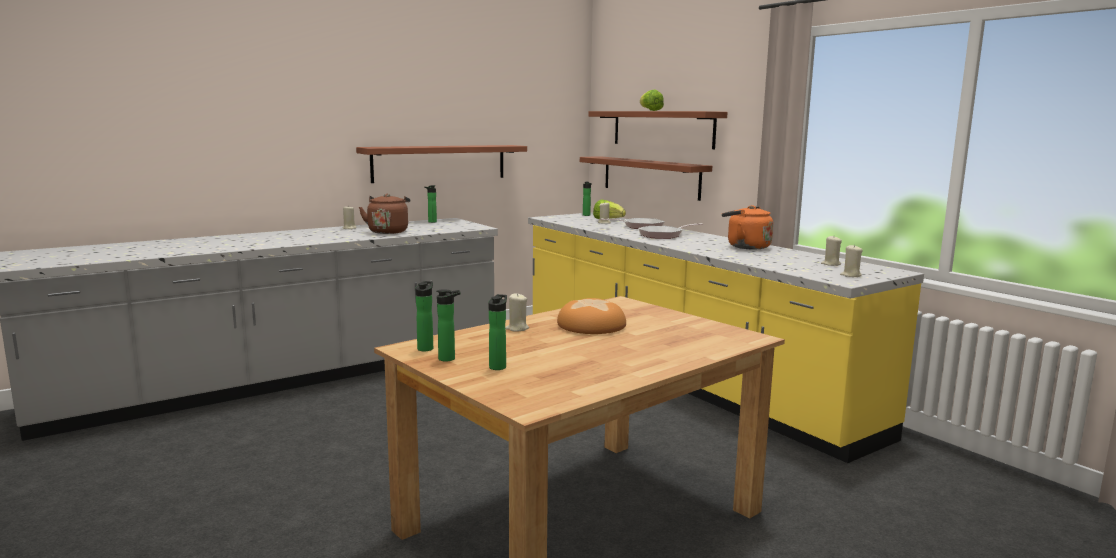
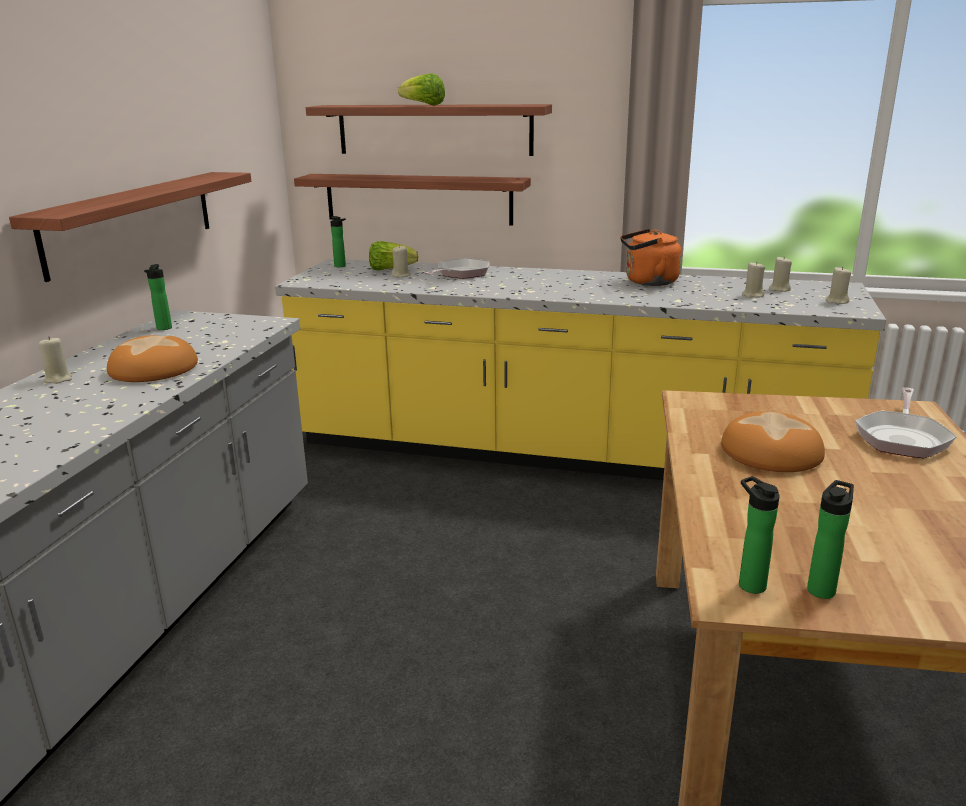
camera: 40 degrees left, 10 degrees up
brown kettle [359,194,410,234] -> bread [107,335,198,382]
bottle [489,294,507,370] -> none
beige candle [505,293,529,332] -> beige candle moved to [742,261,765,298]
frying pan [638,223,703,239] -> frying pan moved to [855,387,957,458]

